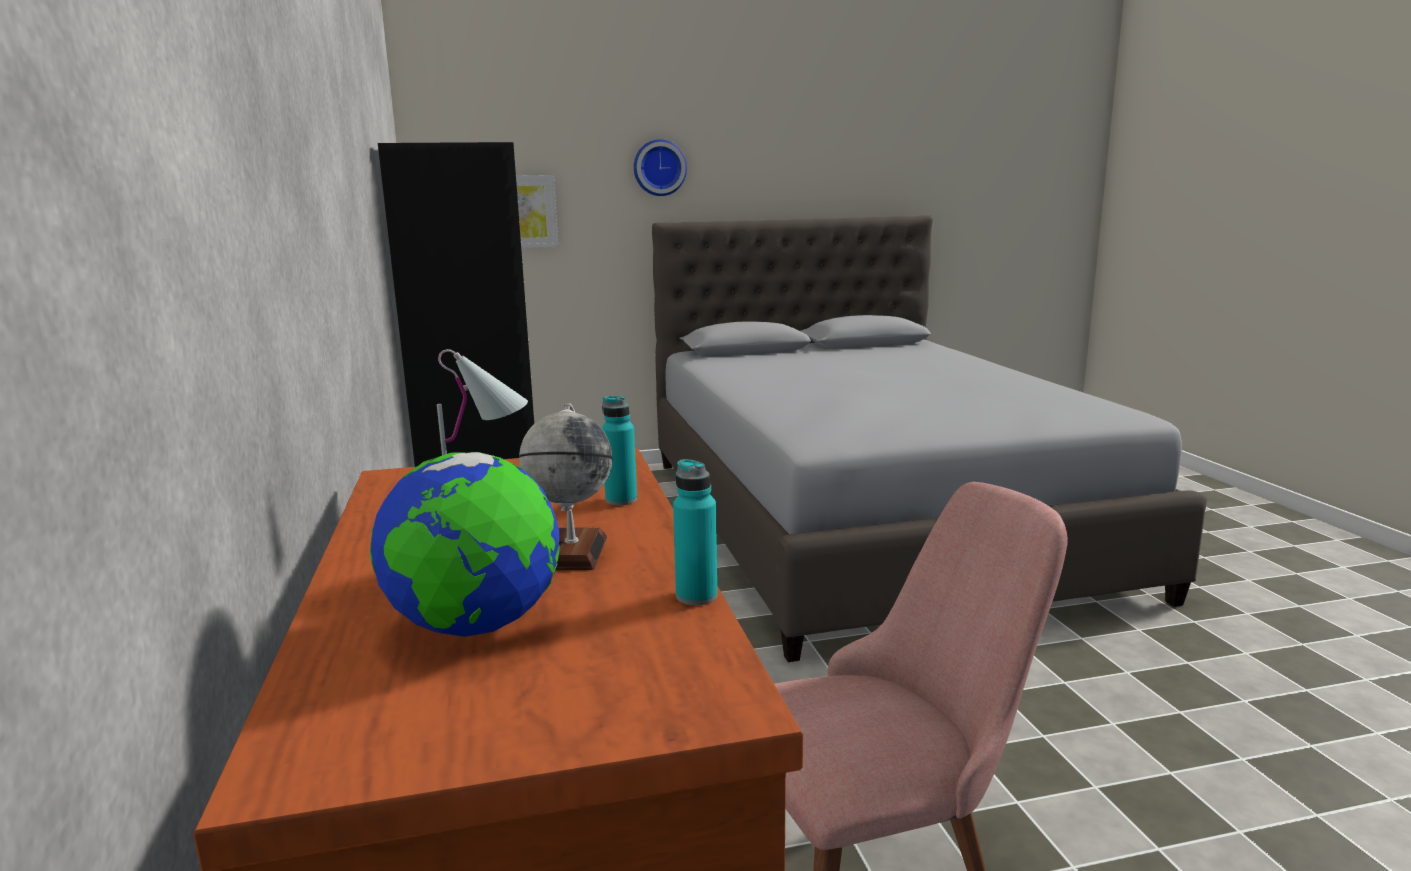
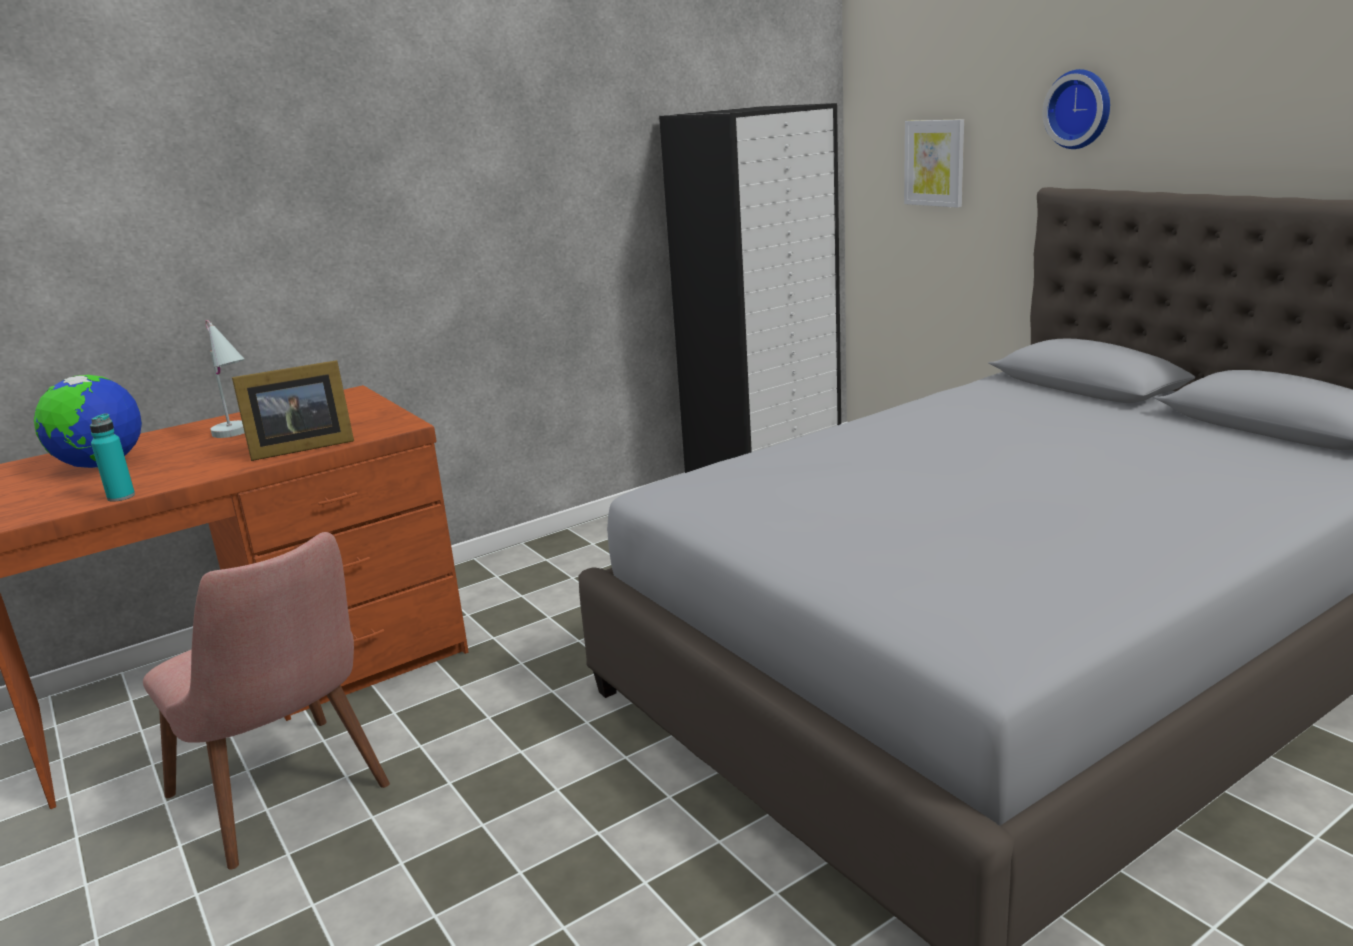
camera: 70 degrees right, 5 degrees up
globe [519,403,612,570] -> none
turquoise bottle [602,396,637,506] -> picture frame [232,360,354,461]

